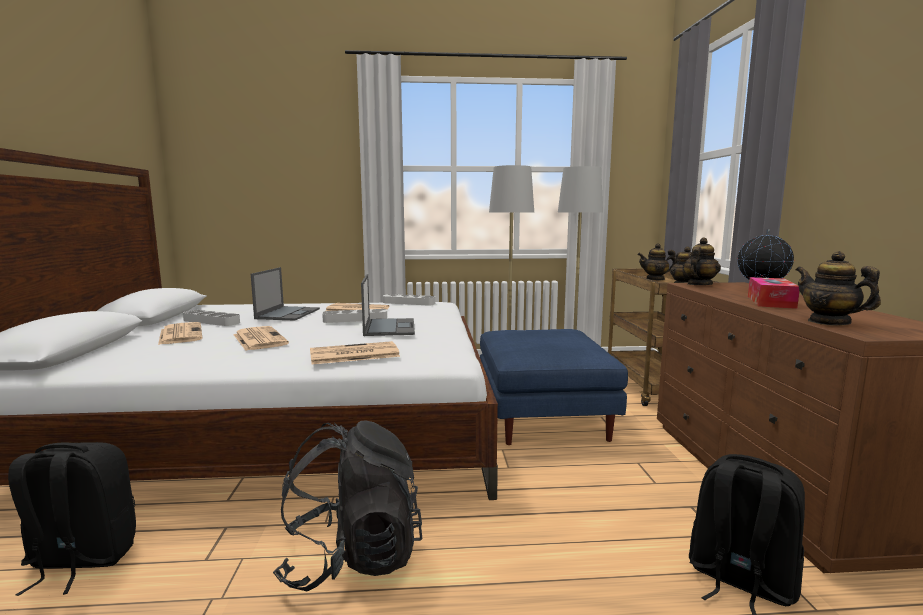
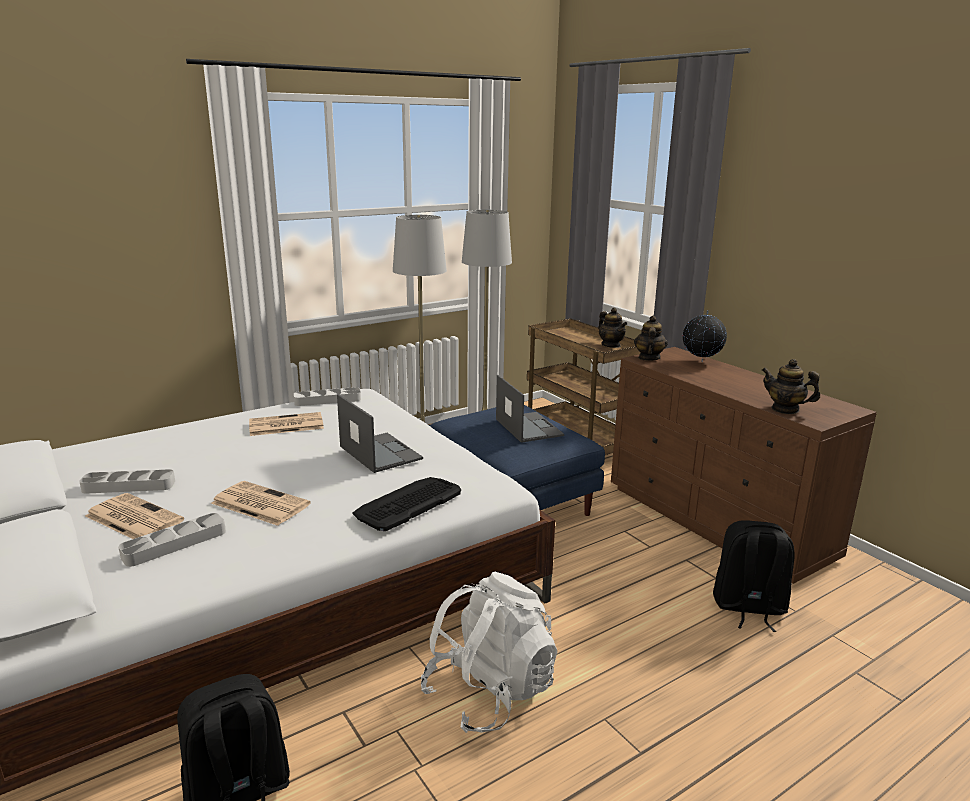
camera: 30 degrees left, 10 degrees up
laptop [251,267,320,321] -> laptop moved to [496,375,564,443]
black backpack [273,421,422,591] -> white backpack [421,572,558,733]
newspaper [310,341,400,364] -> keyboard [352,477,461,531]
grey tray [322,309,387,323] -> grey tray moved to [118,513,226,567]
teapot [637,243,676,280] -> none
tissue box [748,277,800,309] -> none

